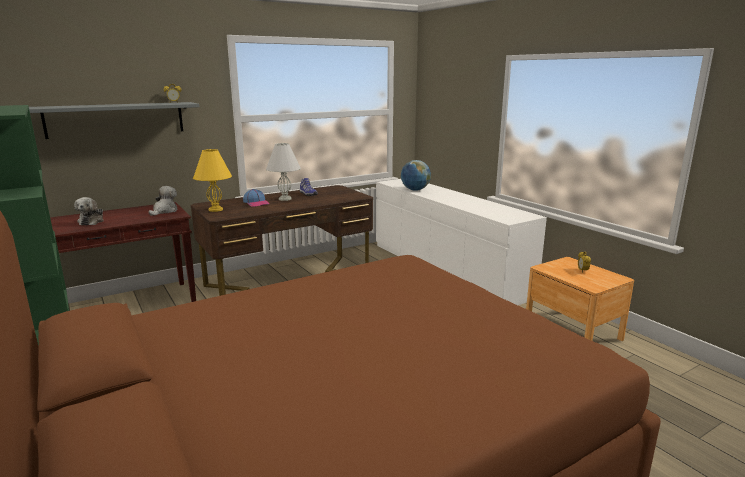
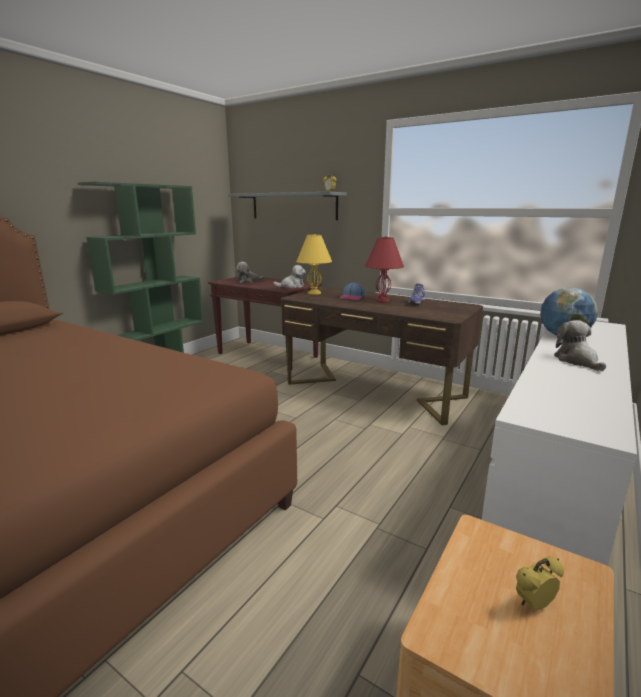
camera: 65 degrees right, 0 degrees up
white table lamp [266,143,301,201] -> red table lamp [365,236,404,302]
none -> plush toy [554,320,606,371]

